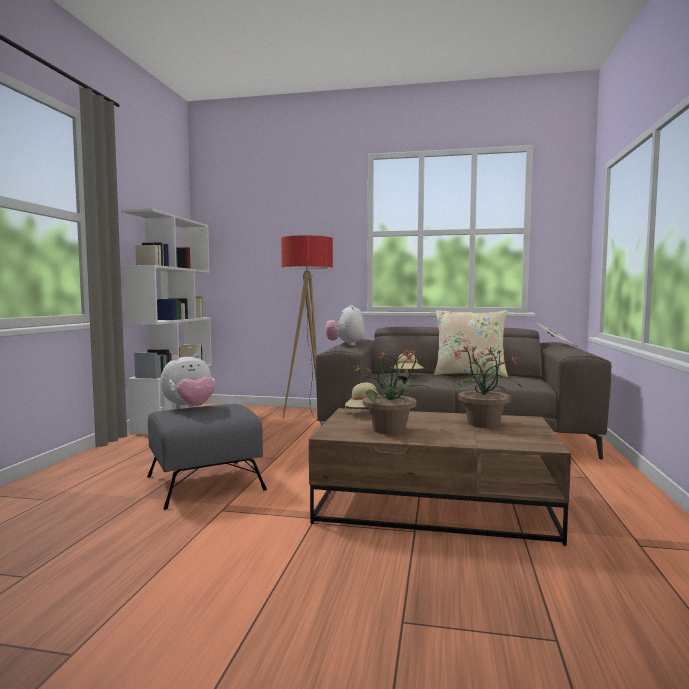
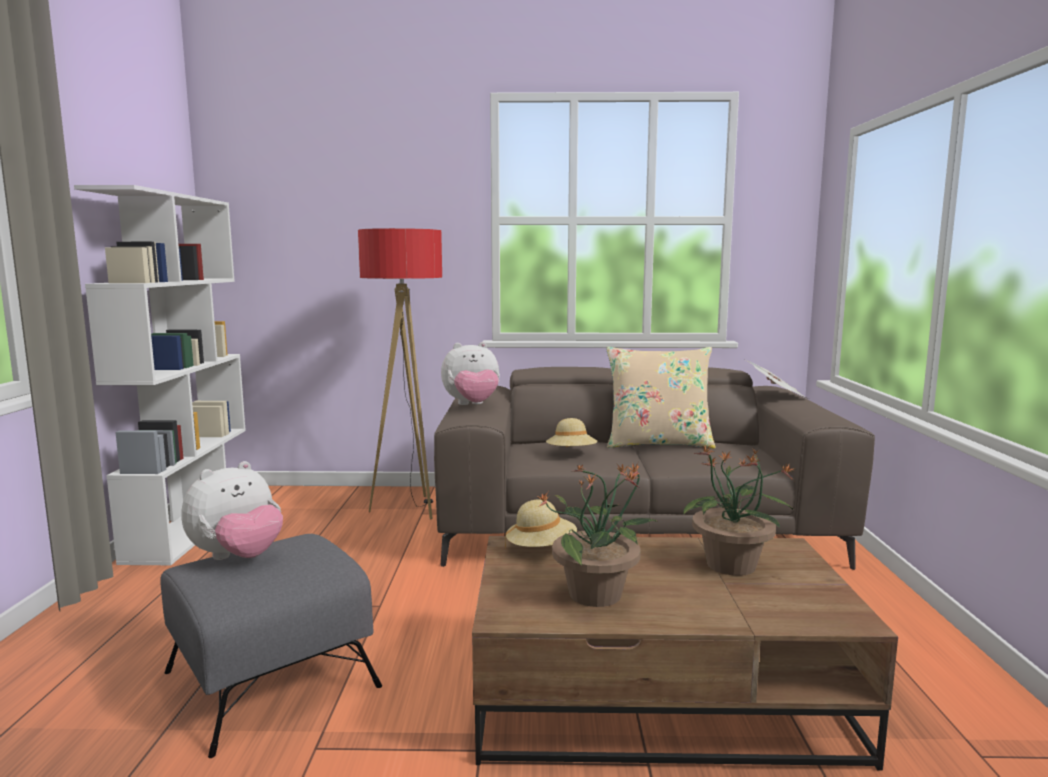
camera: 10 degrees left, 5 degrees up
plush toy [325,305,365,346] -> plush toy turned 90 degrees counterclockwise [441,342,500,405]

